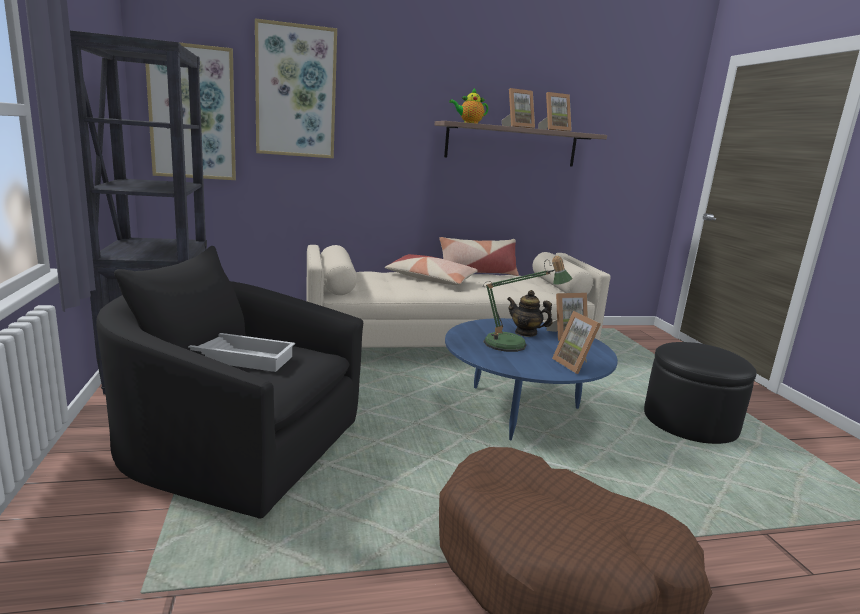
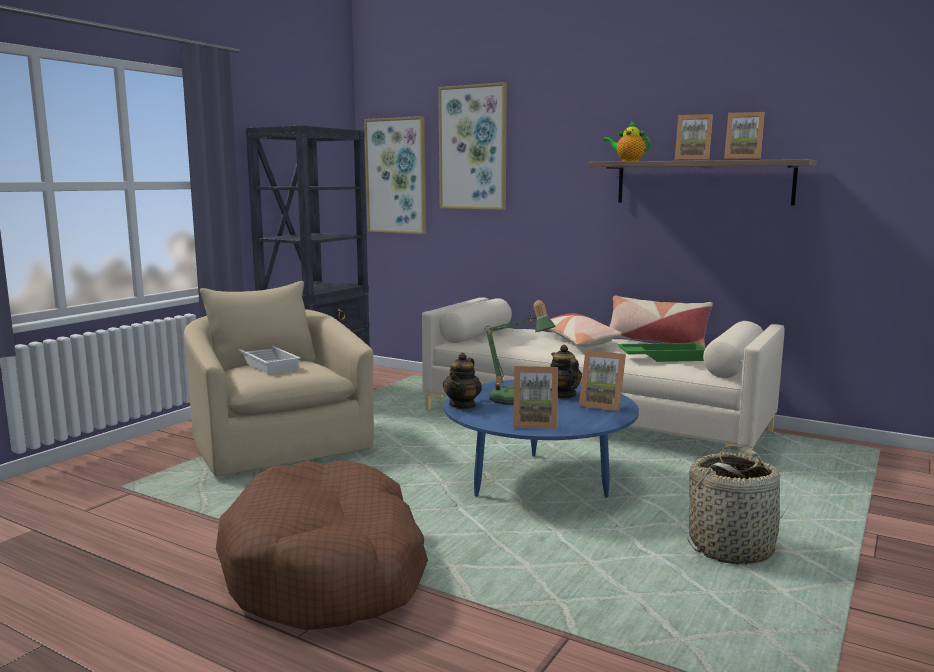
camera: 45 degrees right, 5 degrees down
black armchair [96,246,363,518] -> beige armchair [184,281,374,477]
picture frame [552,311,601,374] -> picture frame turned 105 degrees counterclockwise [513,366,558,429]
black ottoman [644,342,757,444] -> basket [687,445,788,564]
none -> teapot [443,353,482,409]
none -> green tray [618,343,706,362]

